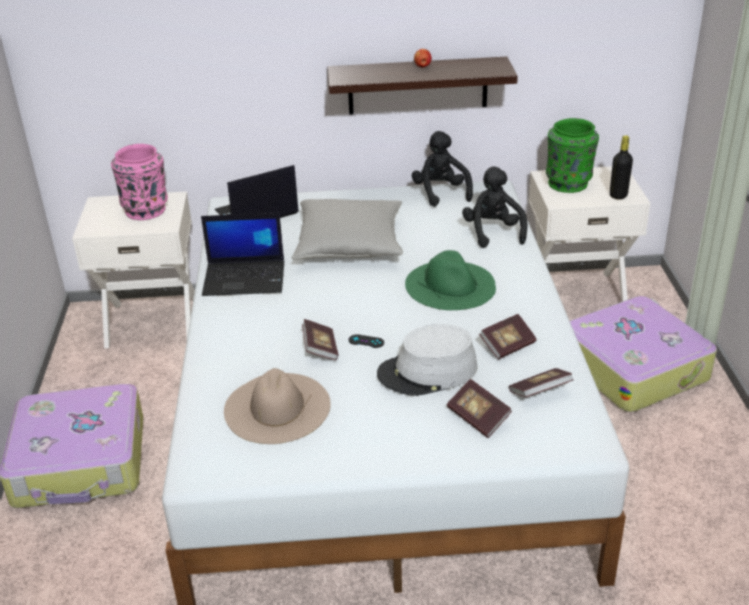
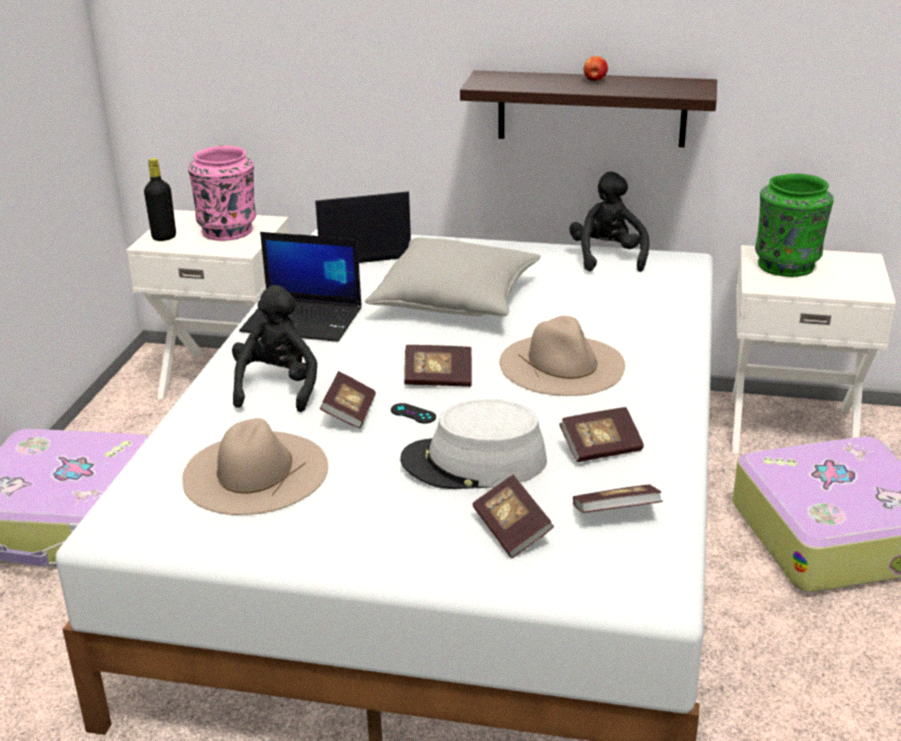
camera: 15 degrees right, 5 degrees down
green hat [405,250,496,310] -> beige hat [500,316,625,396]
black plush toy [462,166,527,248] -> black plush toy moved to [232,285,317,412]
black bottle [610,135,633,199] -> black bottle moved to [144,158,176,241]
none -> book [404,345,472,387]

